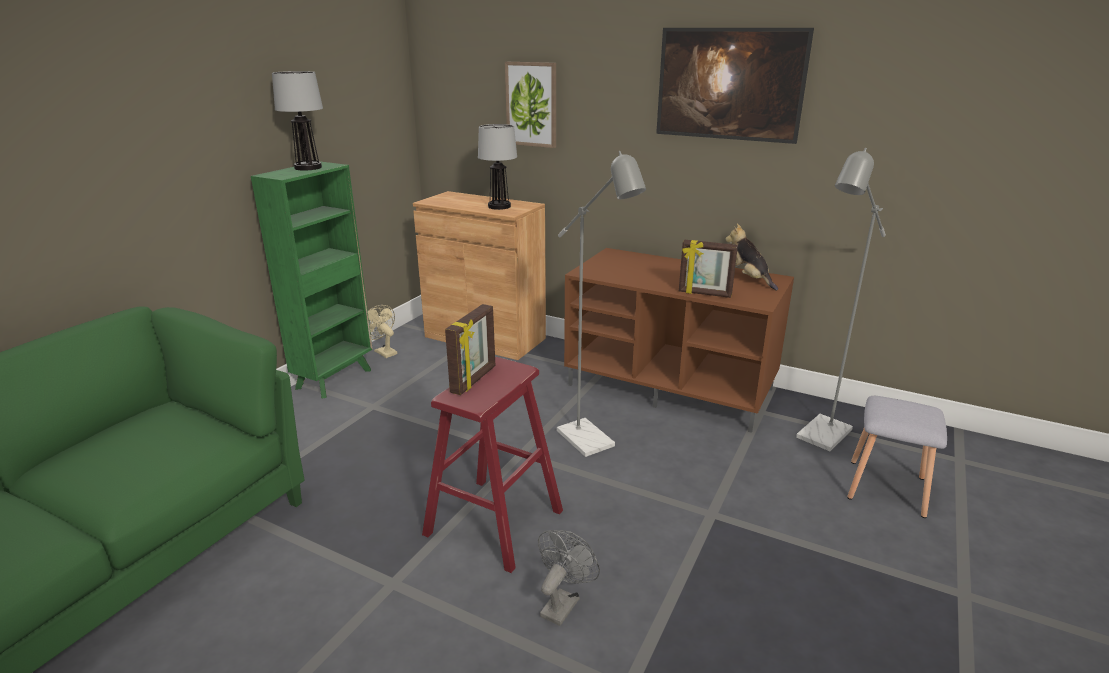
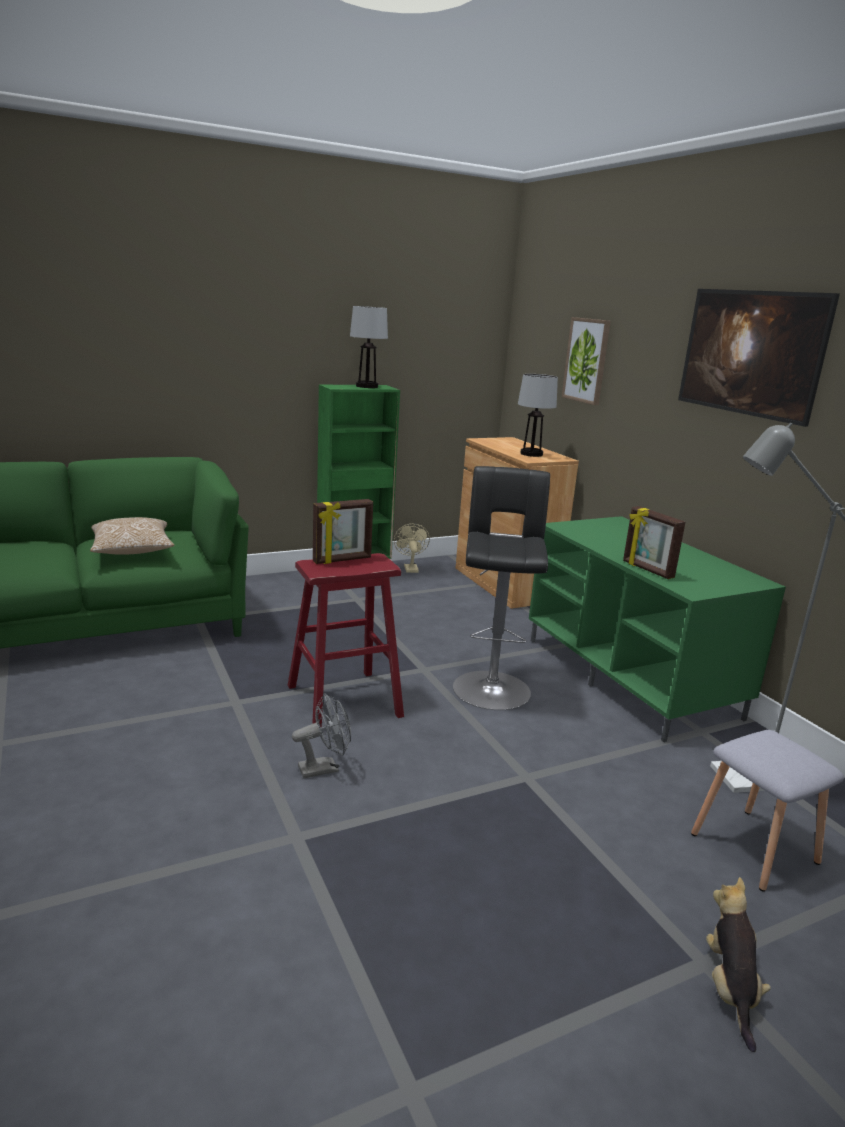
camera: 35 degrees right, 5 degrees down
grey floor lamp [557,151,646,457] -> black stool [453,466,550,710]
brown tv stand [564,248,794,433] -> green tv stand [529,516,786,742]
plush toy [725,224,778,290] -> plush toy moved to [706,877,771,1052]
none -> pillow [90,517,174,555]

